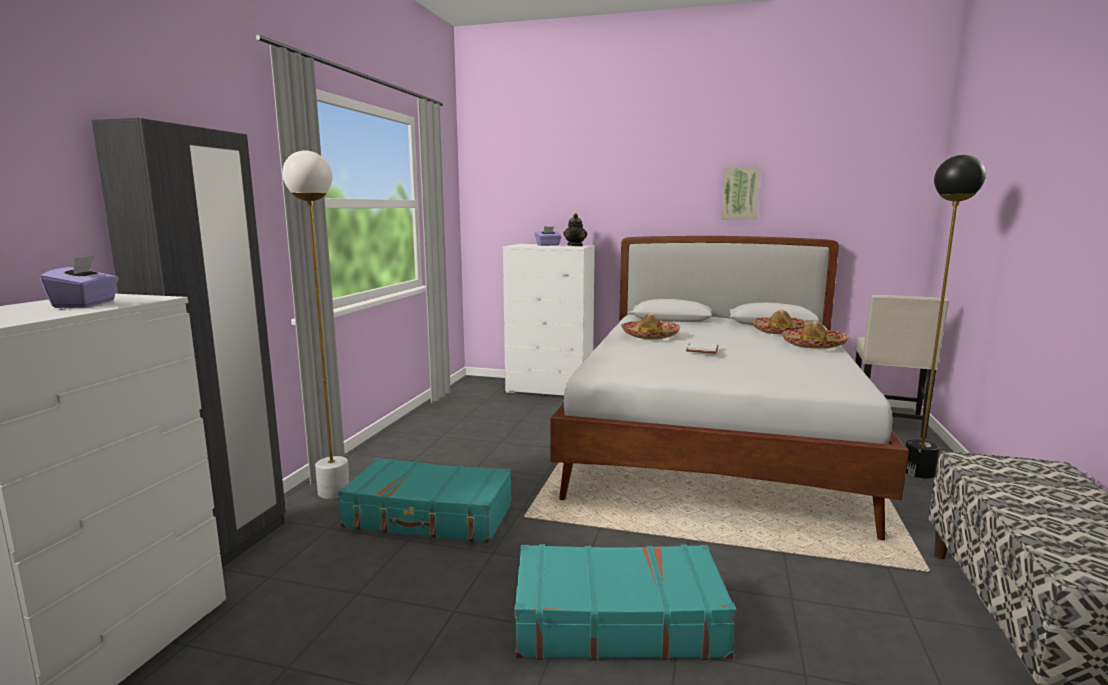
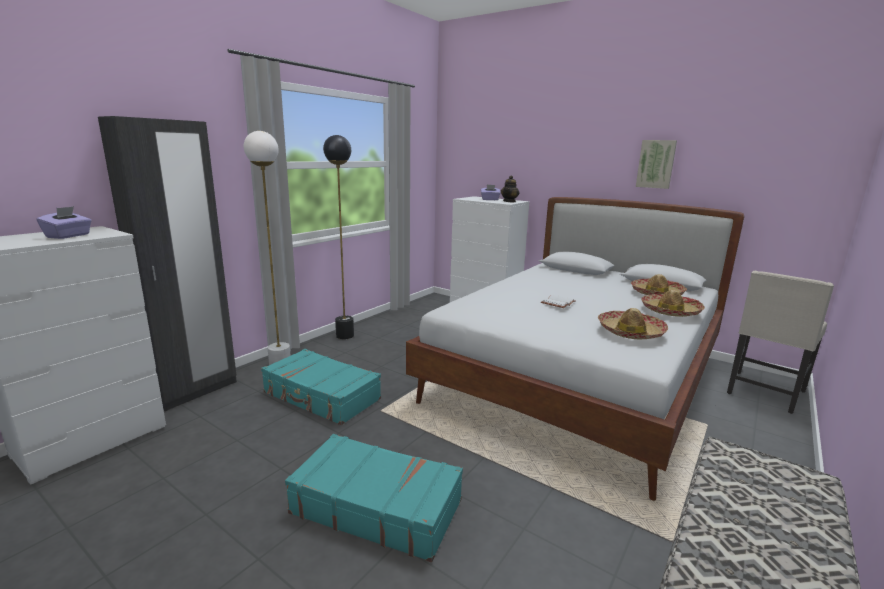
camera: 20 degrees right, 5 degrees up
hat [621,313,680,339] -> hat moved to [598,308,668,339]
black floor lamp [906,155,986,479] -> black floor lamp moved to [323,135,354,339]

